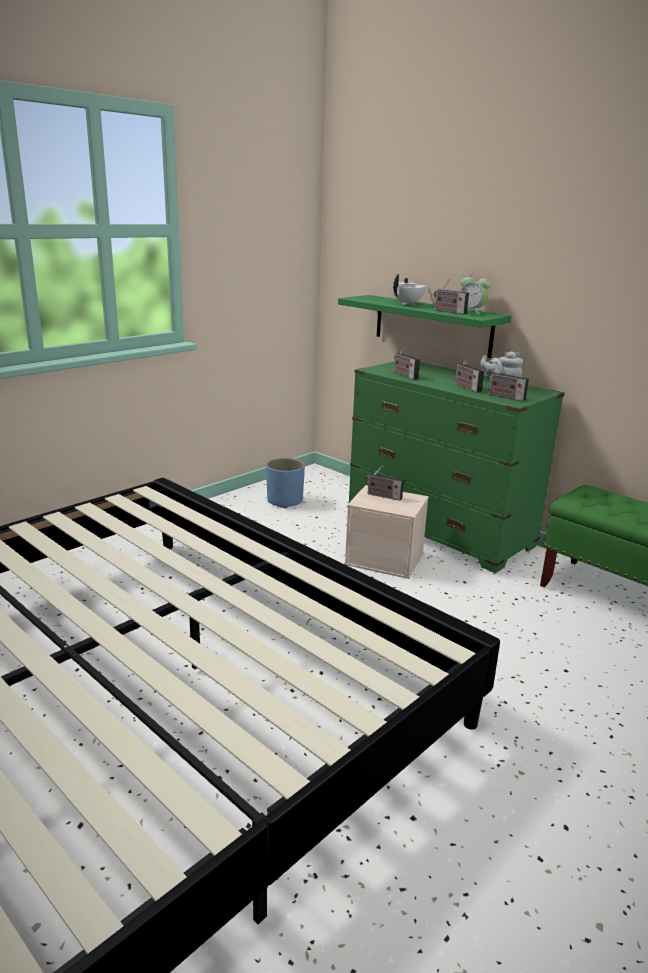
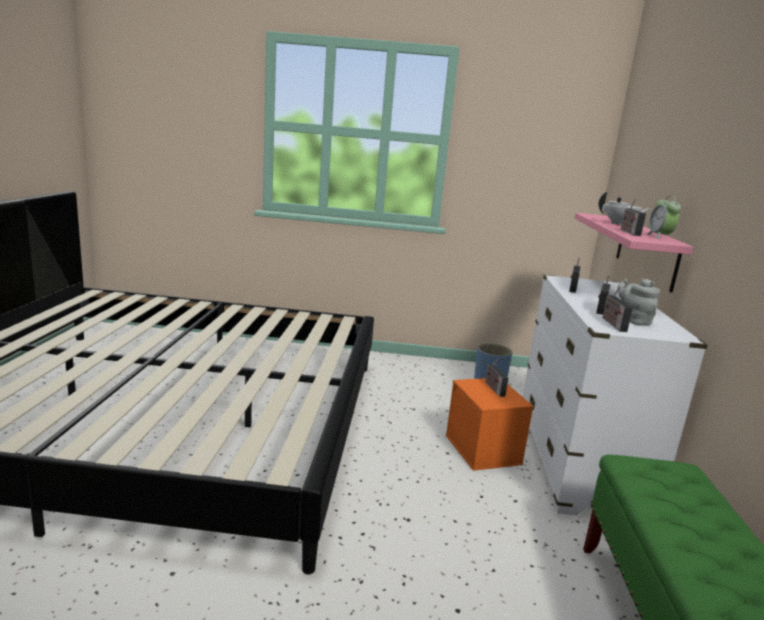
camera: 50 degrees right, 5 degrees down
green shelf [338,295,512,358] -> pink shelf [575,213,693,293]
beige storage box [344,485,429,579] -> orange storage box [446,378,534,471]
green dresser [349,361,565,573] -> white dresser [523,275,708,515]

